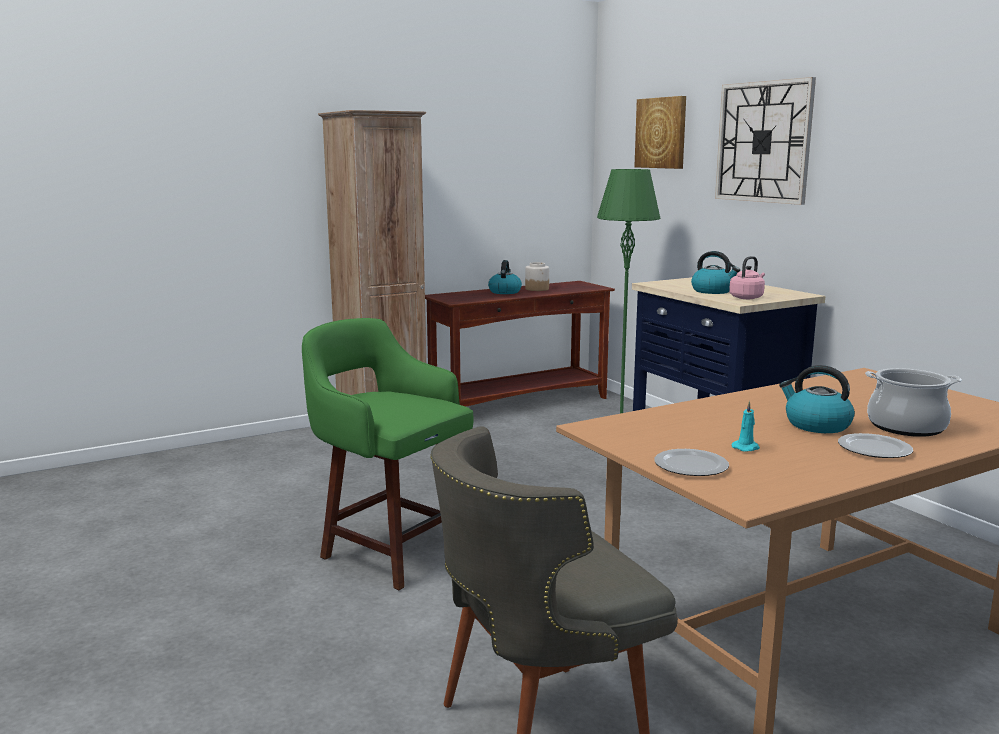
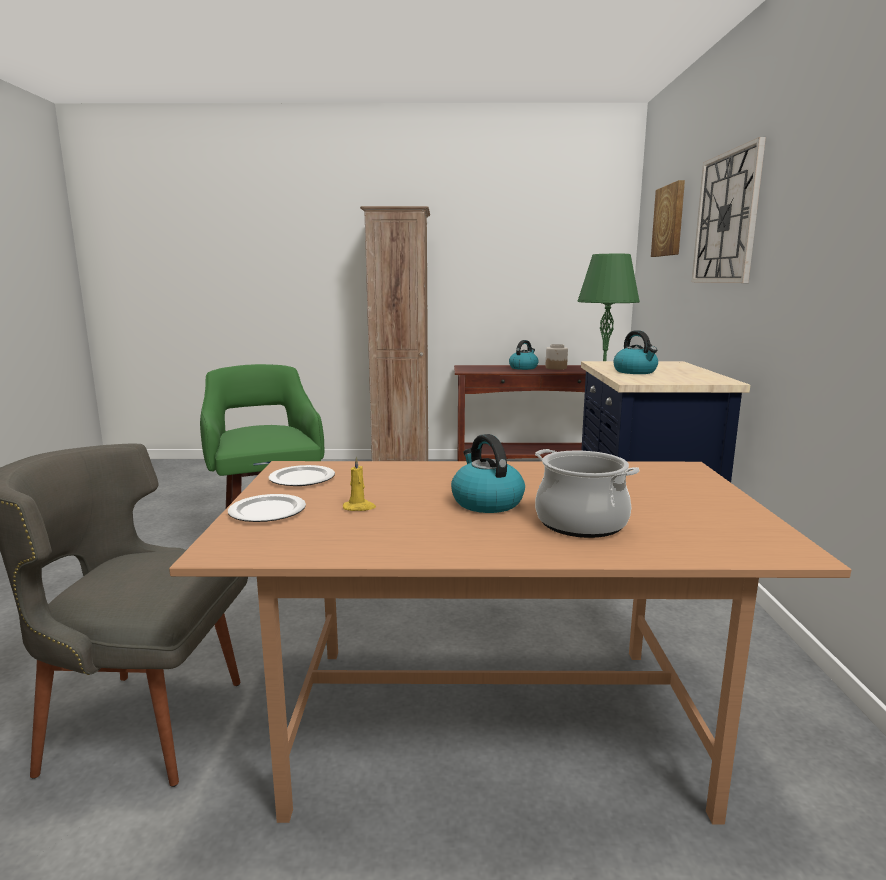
camera: 30 degrees right, 0 degrees up
pink kettle [729,256,765,299] -> none
turquoise candle [731,401,760,452] -> yellow candle [343,456,376,511]
plate [838,433,913,458] -> plate moved to [268,465,335,486]

